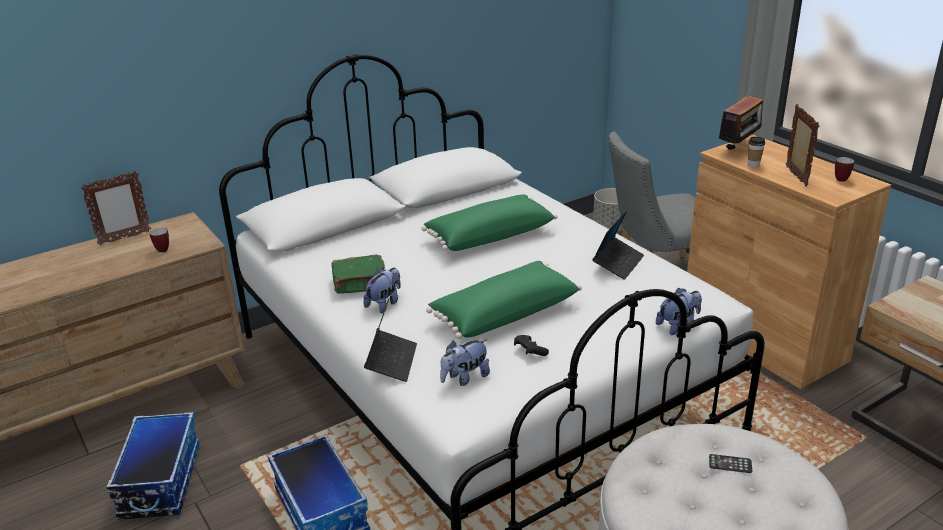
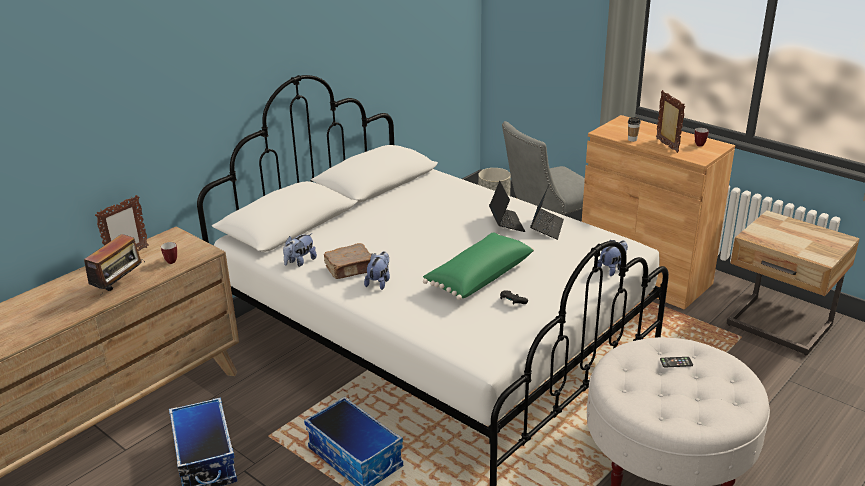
camera: 15 degrees left, 0 degrees up
green book [332,254,386,294] -> brown book [324,243,371,279]
laptop [364,298,417,382] -> laptop moved to [489,181,525,232]
green pillow [422,195,557,251] -> none
plush toy [440,339,490,386] -> plush toy moved to [283,233,317,267]
radio [717,95,765,151] -> radio moved to [82,234,145,295]

